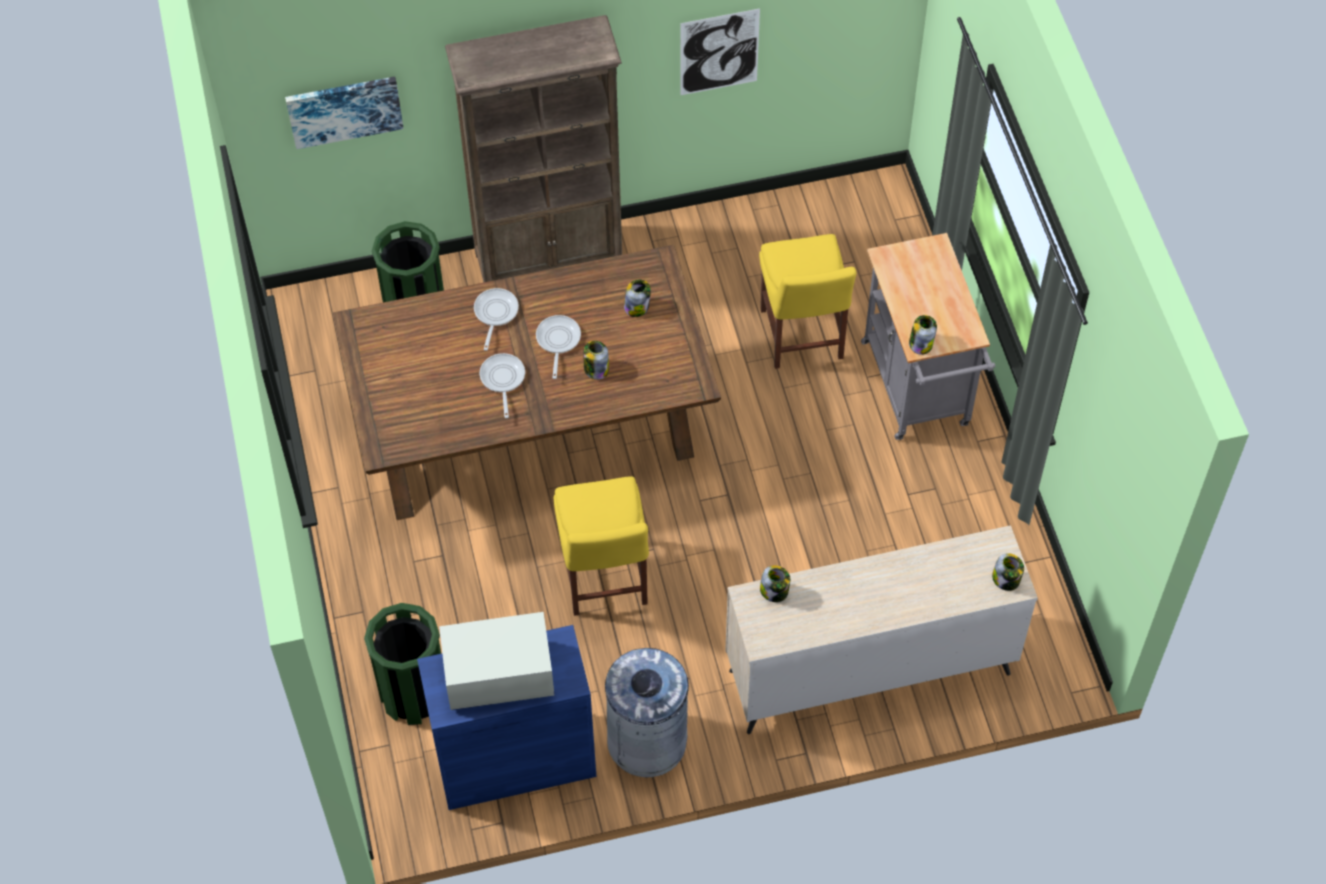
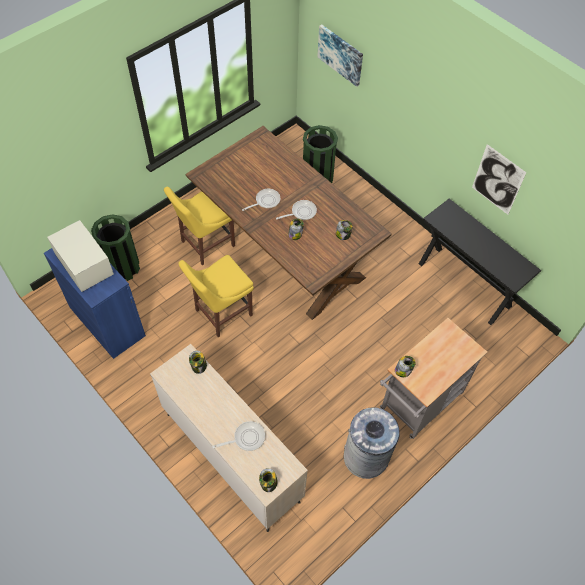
camera: 60 degrees right, 0 degrees up
brown bookcase [445,15,622,283] -> none
frying pan [474,288,519,351] -> frying pan moved to [212,421,265,451]
grey trash can [605,648,689,777] -> grey trash can moved to [344,407,400,479]
yellow chair [759,234,856,369] -> yellow chair moved to [164,187,235,266]
none -> black console table [419,199,541,325]

